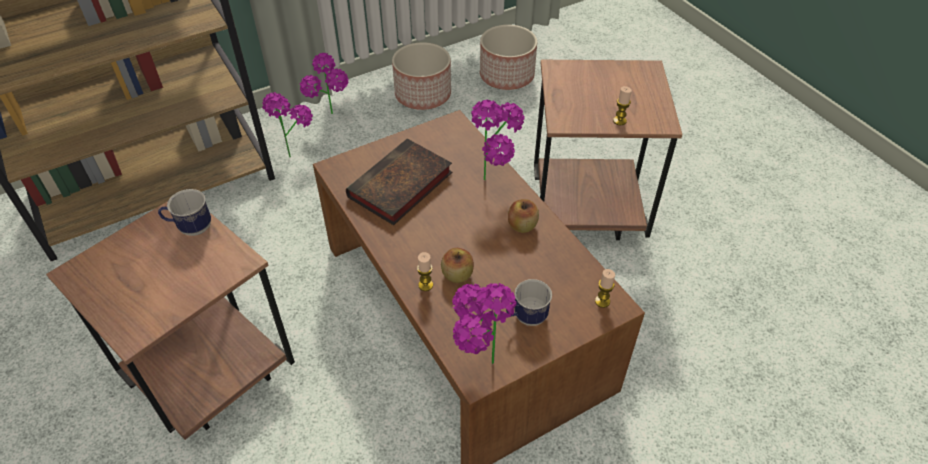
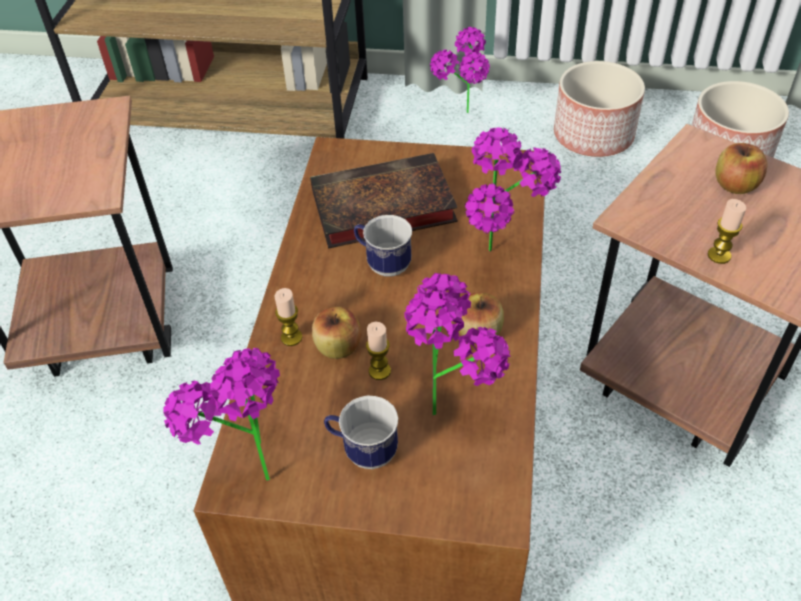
camera: 40 degrees right, 0 degrees up
mug [158,189,211,236] -> mug moved to [354,215,412,277]
potted plant [262,92,313,157] -> potted plant moved to [404,273,511,415]
candle [595,269,615,308] -> candle moved to [366,322,391,380]
none -> apple [715,143,767,194]

